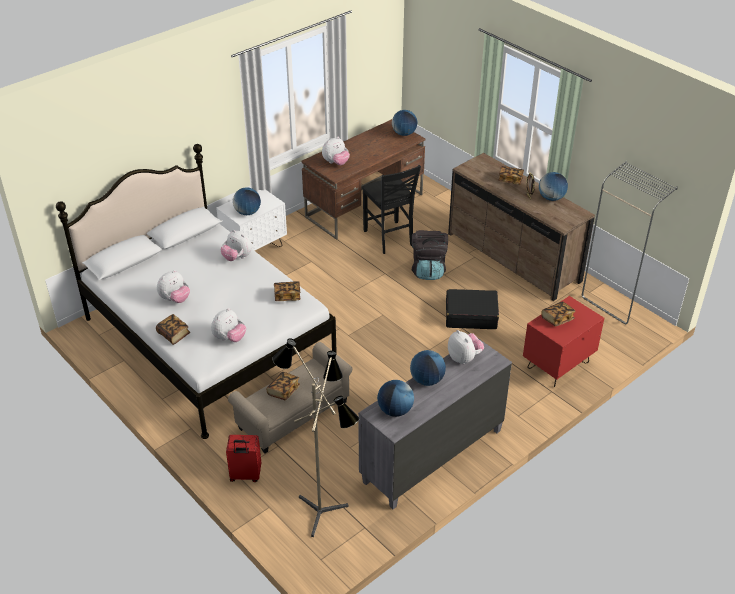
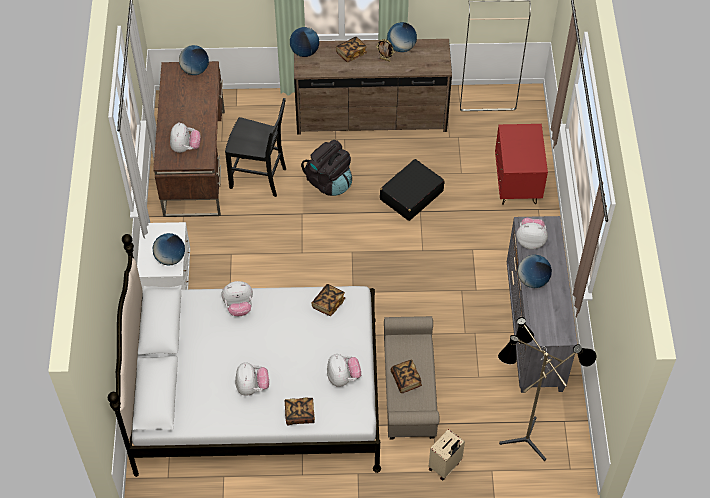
camera: 50 degrees left, 15 degrees up
red suitcase [226,435,261,482] -> beige suitcase [429,429,465,480]
globe [377,380,414,417] -> globe moved to [290,27,319,57]
book [541,301,575,326] -> none

